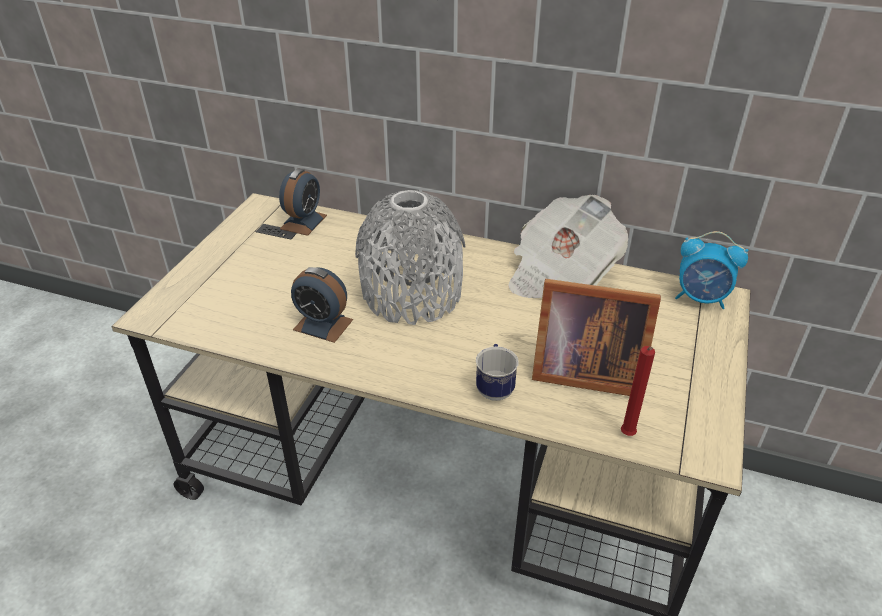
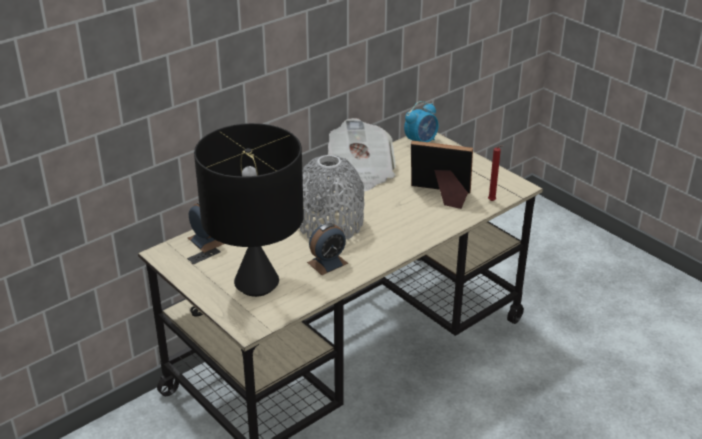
camera: 60 degrees left, 5 degrees down
mug [476,344,519,401] -> none
picture frame [532,279,661,396] -> picture frame turned 120 degrees counterclockwise [411,140,473,209]
none -> black table lamp [194,123,304,297]

